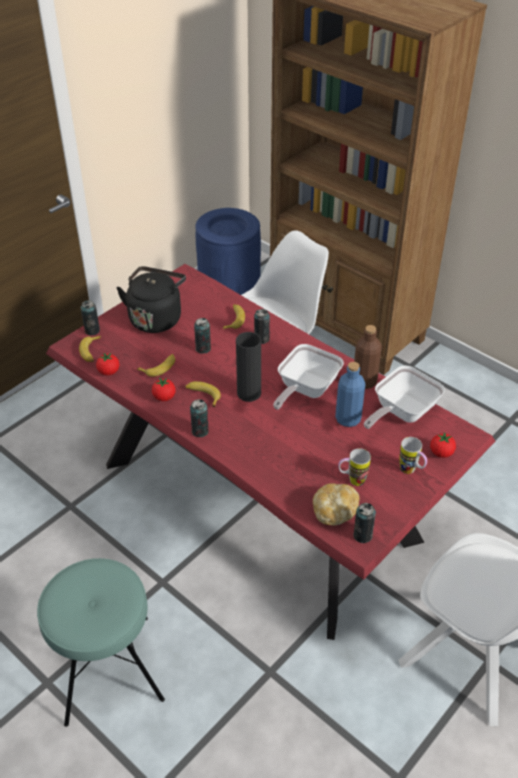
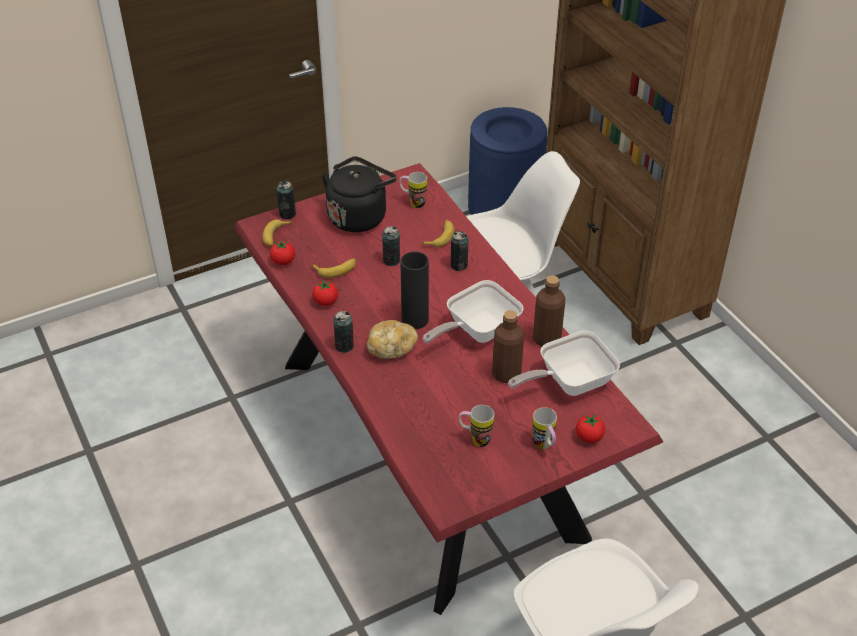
camera: 20 degrees right, 0 degrees up
turquoise stool [37,558,165,727] -> none
banana [185,381,221,407] -> none
bread [313,483,360,525] -> bread moved to [367,320,418,359]
blue bottle [335,362,366,427] -> brown bottle [492,310,524,383]
can [353,503,376,543] -> none
none -> mug [400,172,427,208]

